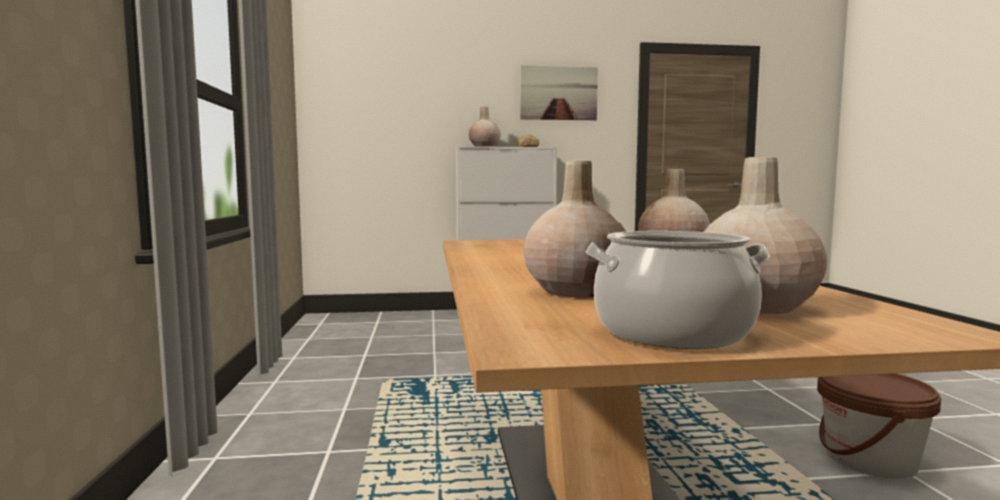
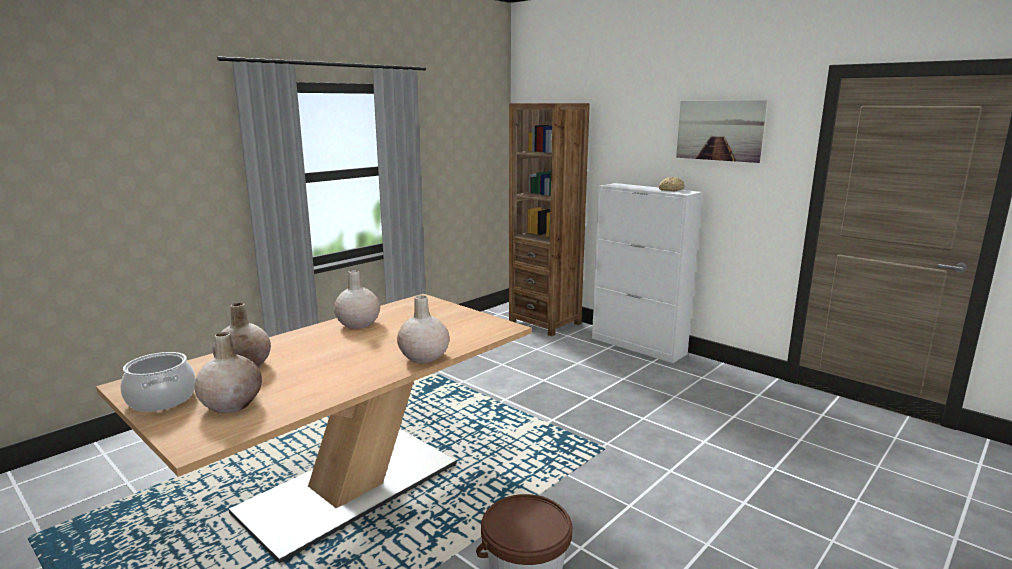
camera: 50 degrees right, 10 degrees up
beige vase [469,107,501,147] -> beige vase moved to [334,270,380,329]
none -> brown bookcase [509,103,590,336]

